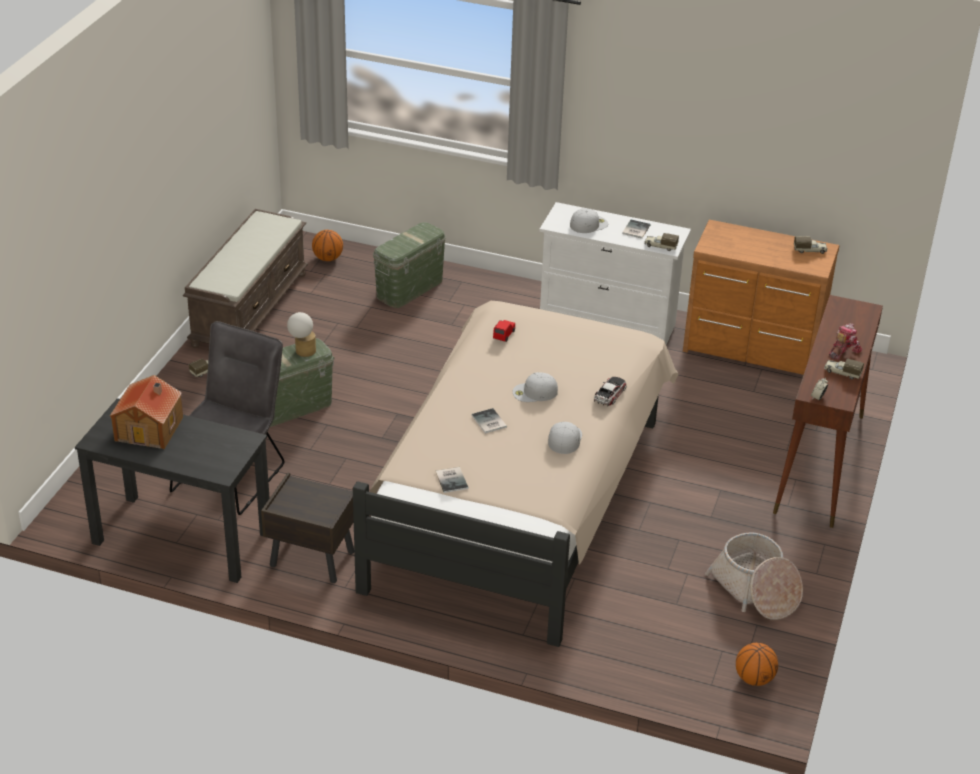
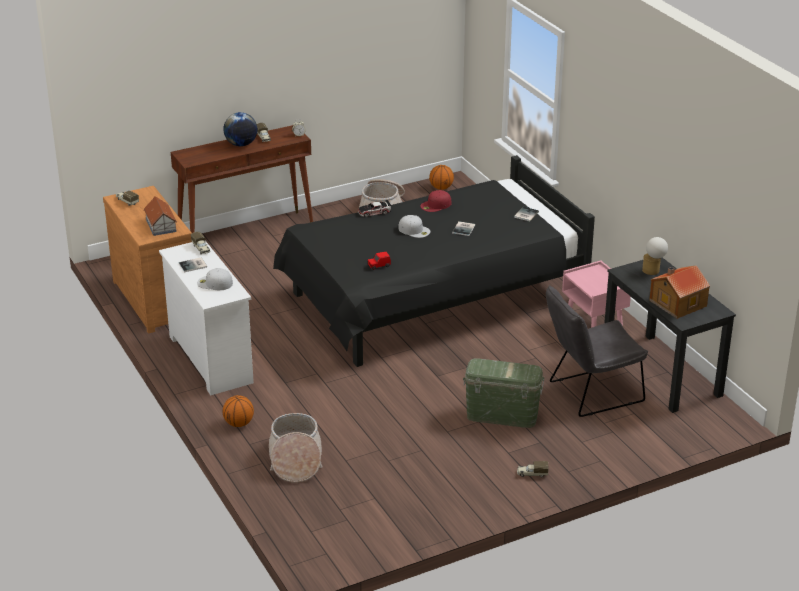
camera: 135 degrees left, 5 degrees down
brown bench [183,209,308,348] -> none
brown nightstand [261,472,354,583] -> pink nightstand [562,260,631,328]
table lamp [287,312,316,357] -> table lamp moved to [642,237,668,275]
basketball [312,230,343,261] -> basketball moved to [222,395,254,427]
beige bed [353,301,679,647] -> black bed [273,155,595,367]
green storage box [373,222,446,308] -> basket [269,413,323,482]
white cap [548,422,582,454] -> red cap [420,190,451,212]
toy robot [829,323,862,360] -> globe [223,112,257,146]
none -> toy house [144,196,177,236]

